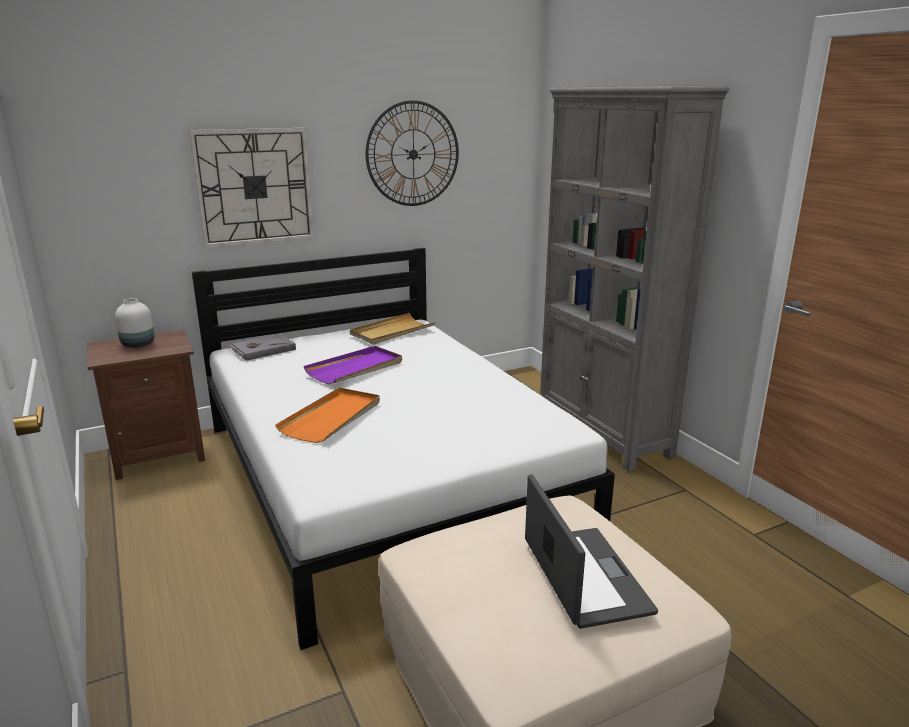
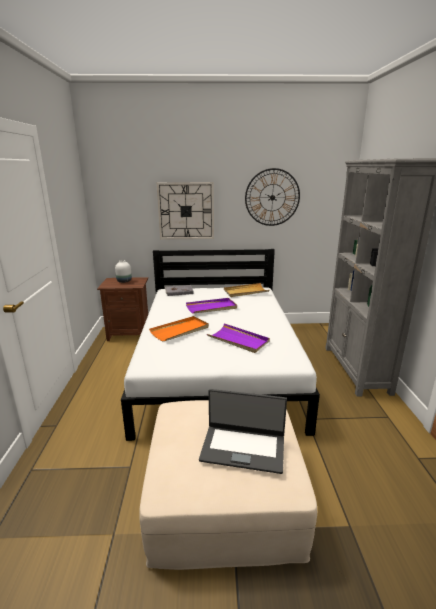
camera: 25 degrees right, 0 degrees up
laptop [525,474,658,629] -> laptop turned 90 degrees clockwise [199,389,287,474]
none -> purple tray [207,323,270,353]

